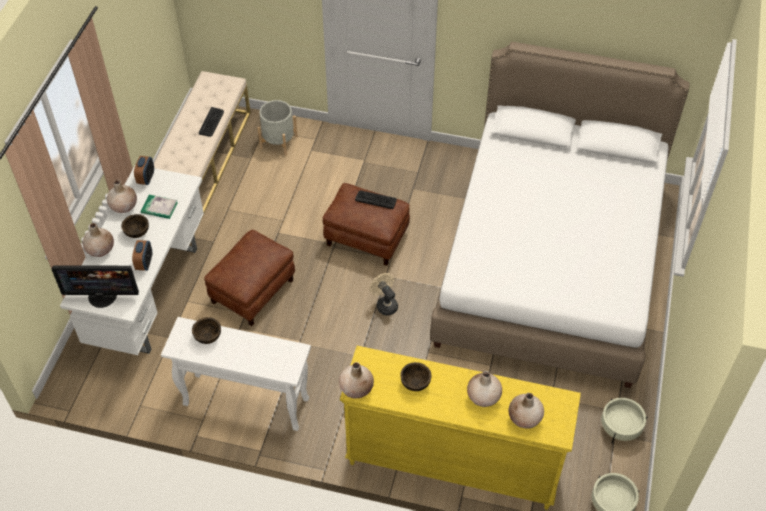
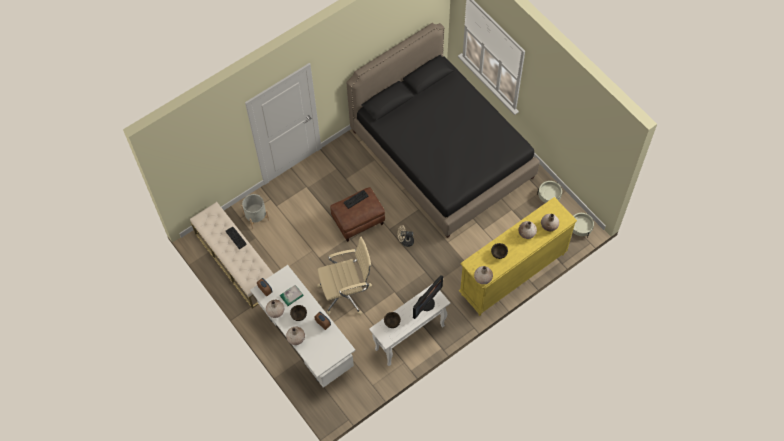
camera: 50 degrees left, 10 degrees up
monitor [52,265,139,308] -> monitor moved to [413,275,443,319]
brown ottoman [204,230,295,326] -> beige office chair [317,237,372,315]
white bed [430,42,690,388] -> black bed [346,23,540,238]

